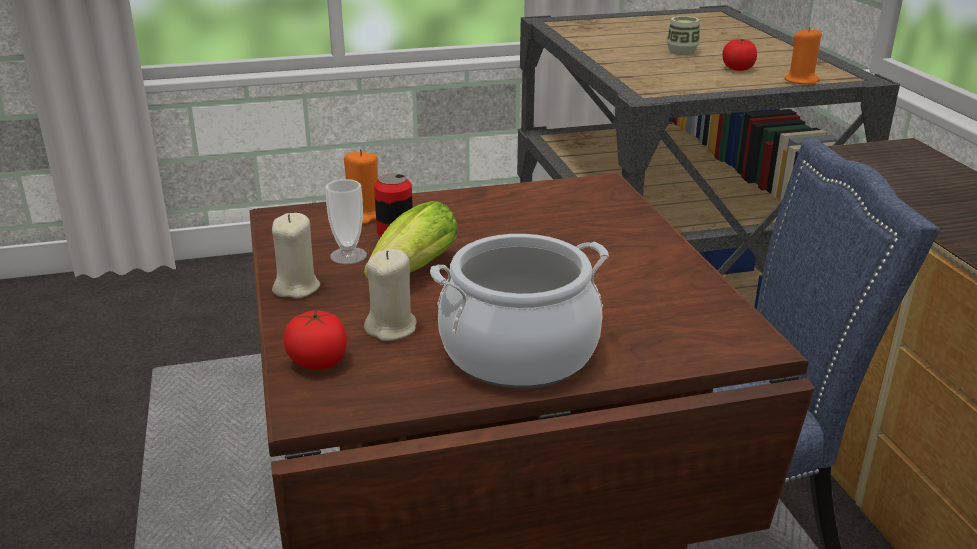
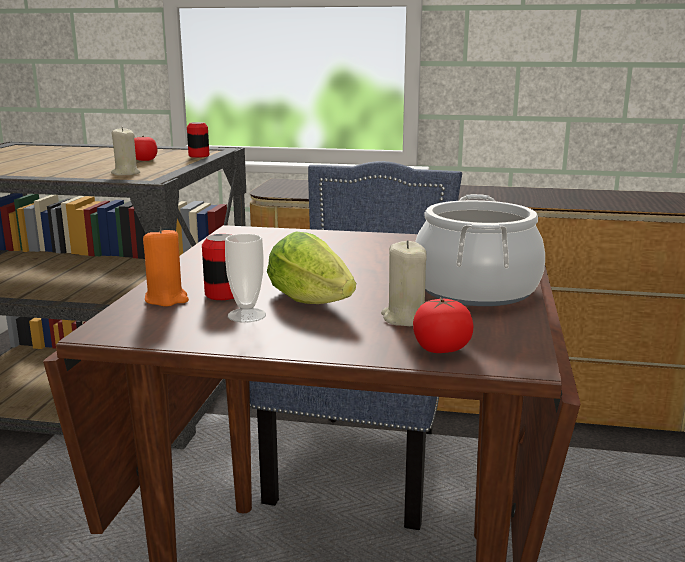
camera: 65 degrees left, 10 degrees down
beige candle [272,213,320,299] -> beige candle moved to [111,127,140,176]
cup [667,16,699,55] -> none
orange candle [784,27,822,85] -> can [187,122,209,158]

